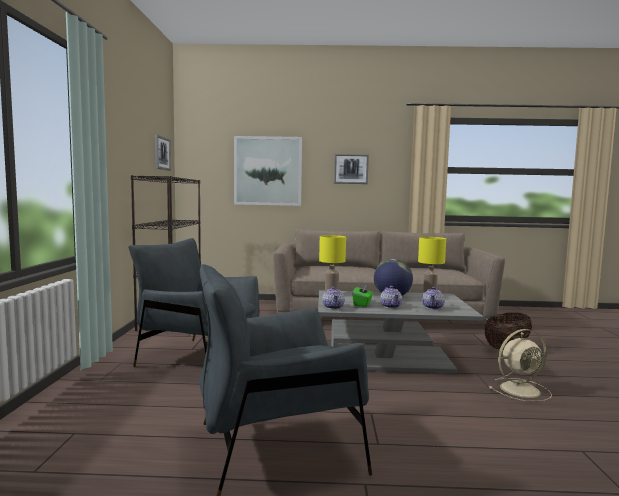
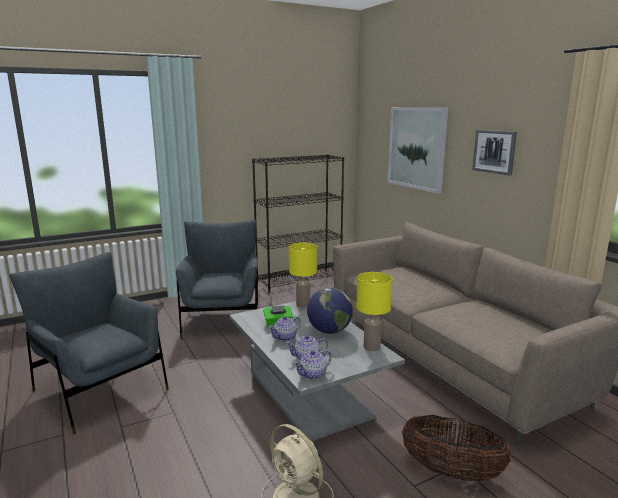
camera: 60 degrees right, 10 degrees up
picture [155,135,171,171] -> none
teapot [323,286,345,309] -> teapot moved to [293,350,332,380]

